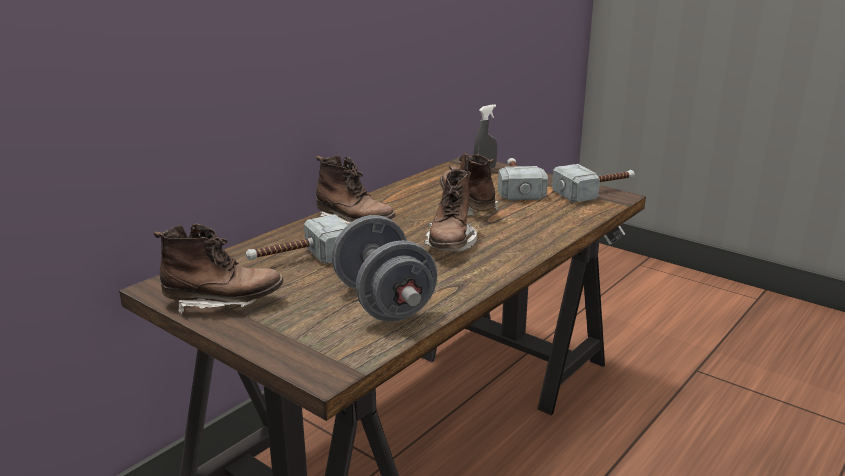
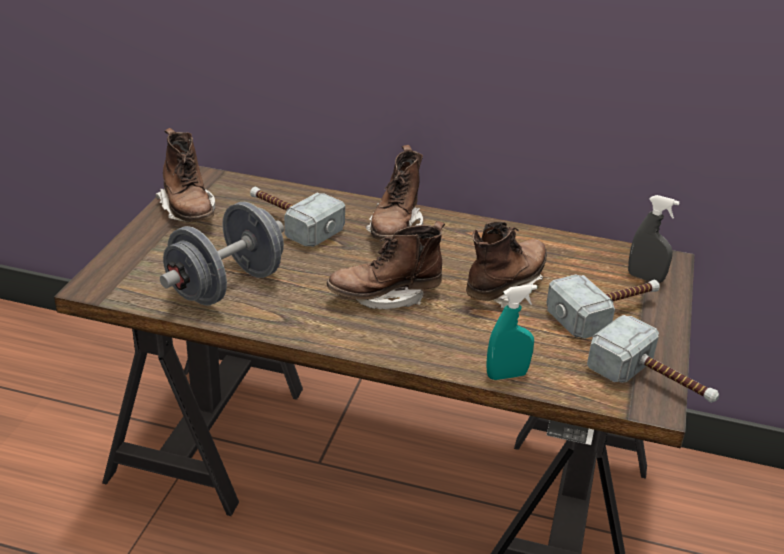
camera: 65 degrees right, 10 degrees up
none -> turquoise spray bottle [486,284,537,380]

